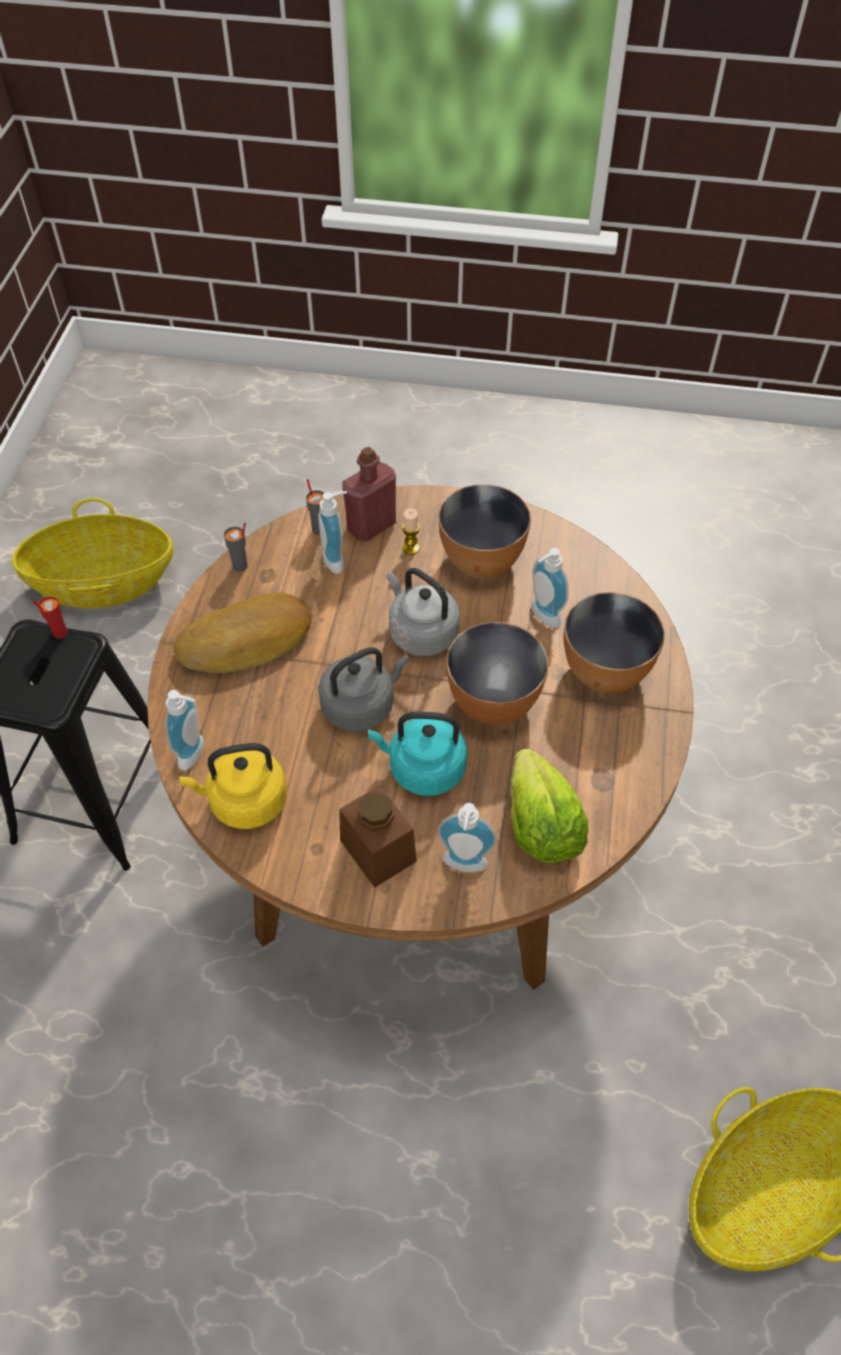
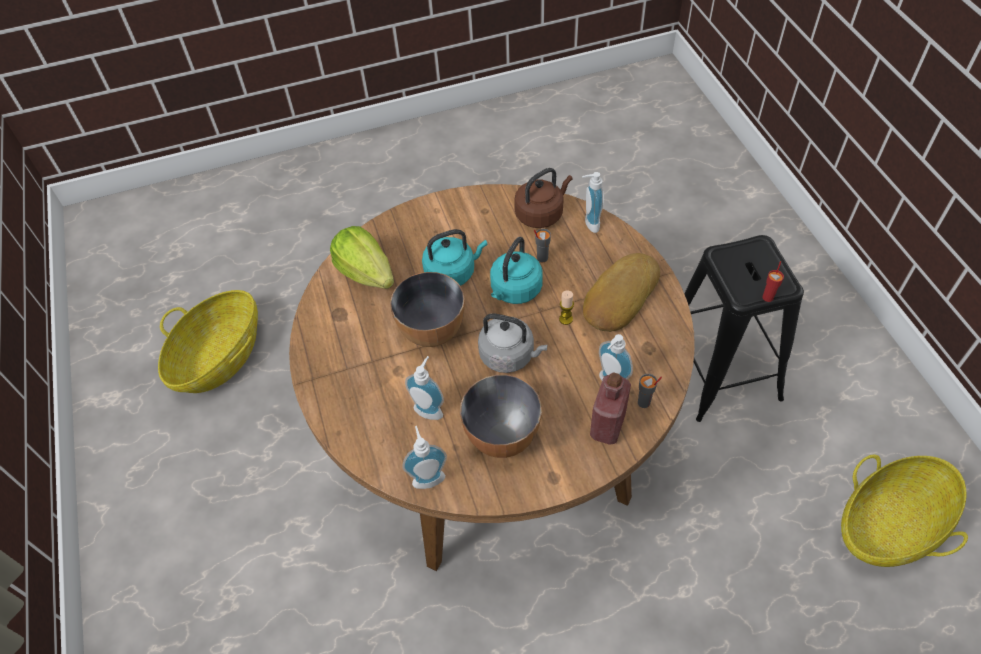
camera: 155 degrees right, 0 degrees up
yellow kettle [179,743,287,829] -> brown kettle [514,168,573,228]
grey cup [224,523,248,572] -> grey cup moved to [534,229,551,263]
grey kettle [318,647,410,732] -> turquoise kettle [490,237,543,304]
brown jar [339,785,417,888] -> none
candle [402,508,420,555] -> candle moved to [559,291,574,325]
soap dispenser [437,803,497,872] -> soap dispenser moved to [402,426,447,489]
bowl [564,592,665,693] -> none

